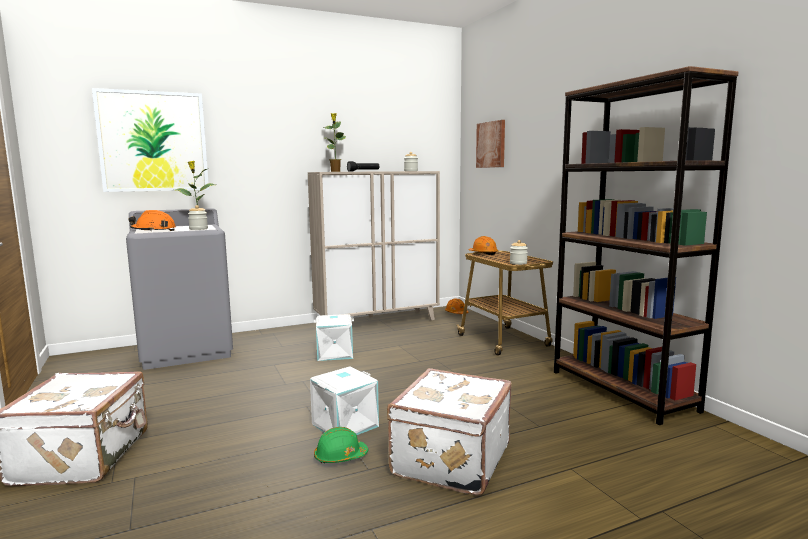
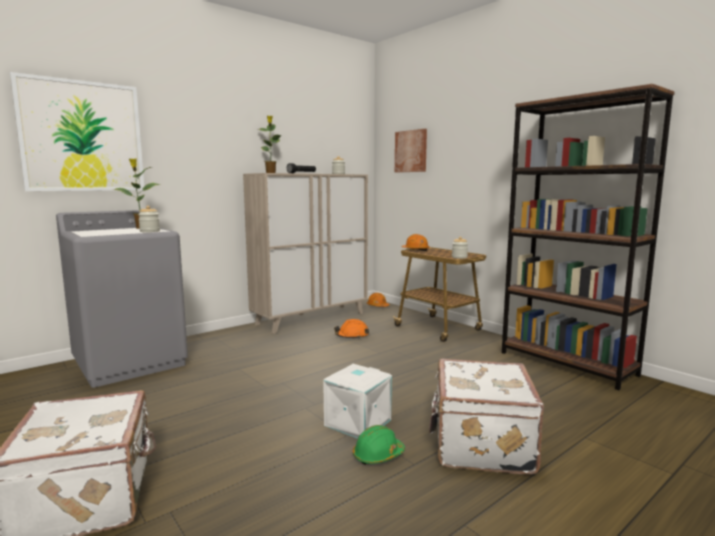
camera: 15 degrees left, 0 degrees up
orange hard hat [128,210,176,231] -> orange hard hat moved to [334,319,369,339]
white storage box [314,314,354,361] -> none

